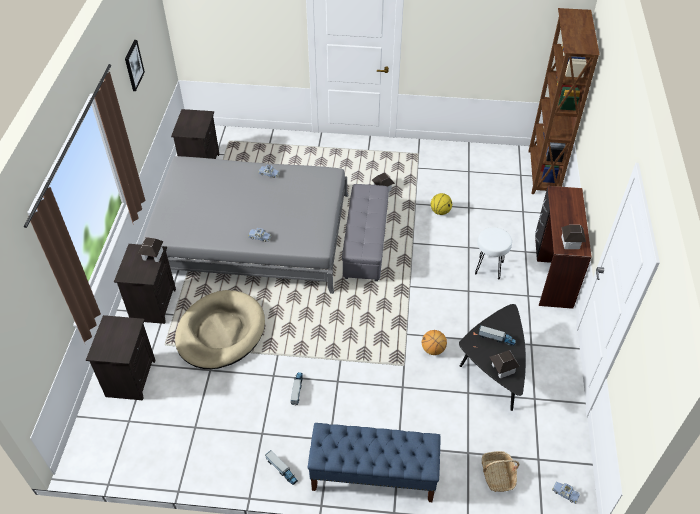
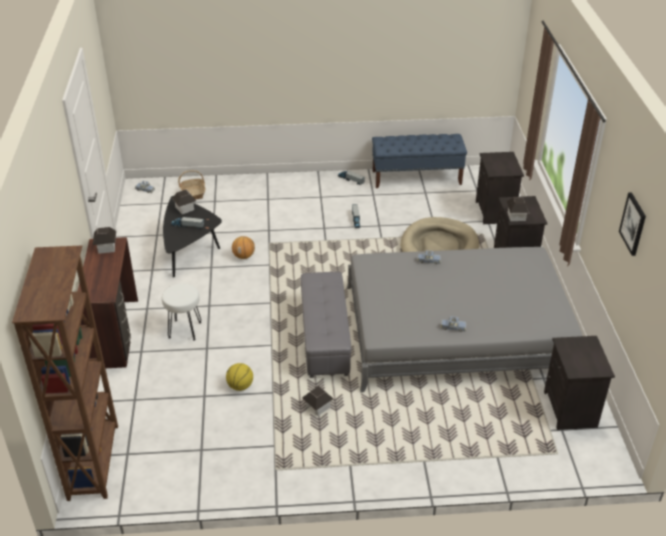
camera: 170 degrees right, 10 degrees down
blue bench [308,423,440,502] -> blue bench moved to [372,134,467,188]

